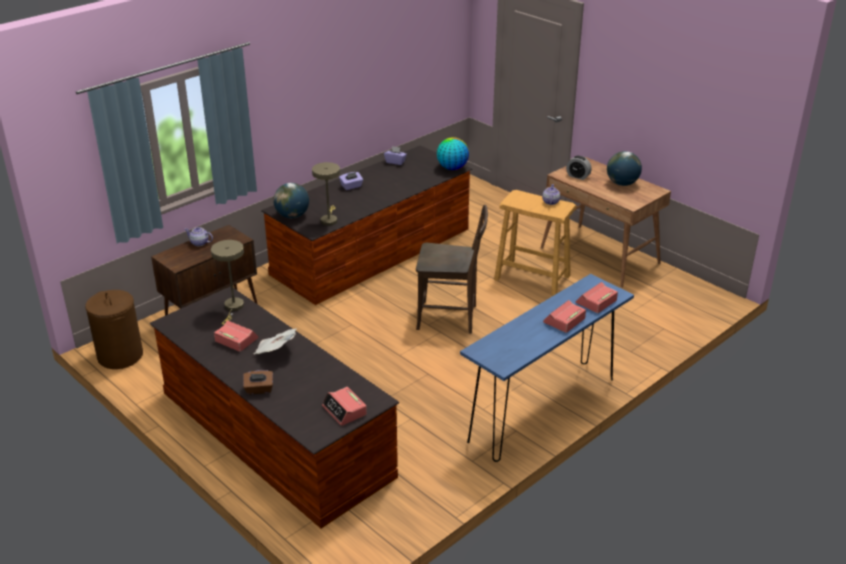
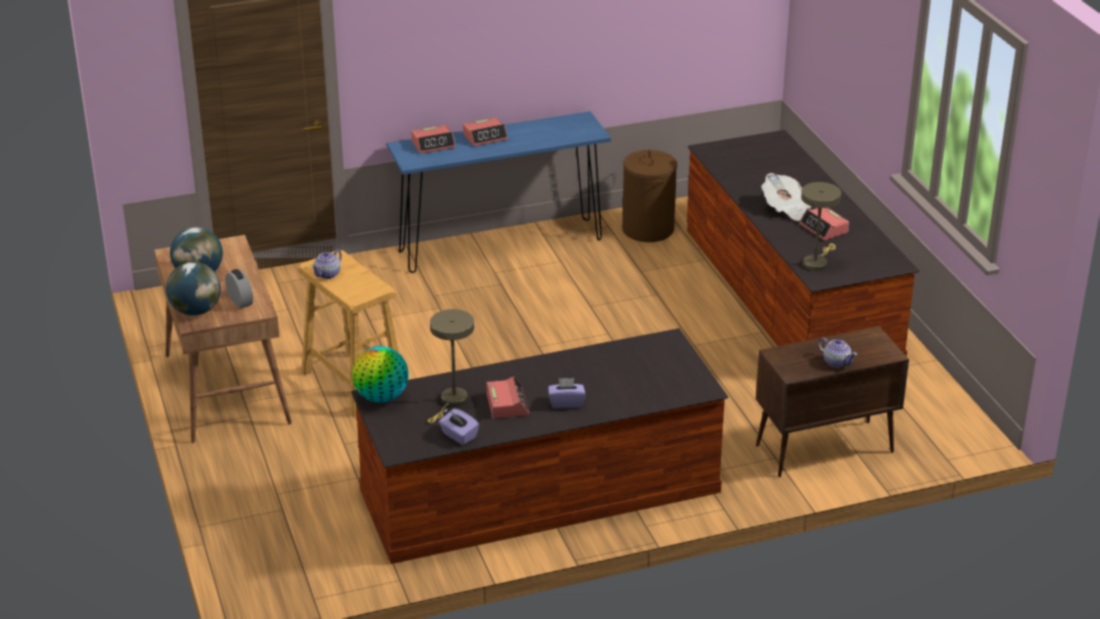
camera: 155 degrees left, 0 degrees up
brown laundry basket [85,290,143,369] -> brown laundry basket moved to [622,150,677,242]
brown tissue box [243,370,273,394] -> none
globe [273,183,309,218] -> globe moved to [166,262,221,316]
beige table lamp [312,162,340,226] -> beige table lamp moved to [428,309,474,423]
alarm clock [322,387,367,426] -> alarm clock moved to [486,377,529,419]
brown chair [416,205,488,334] -> none

